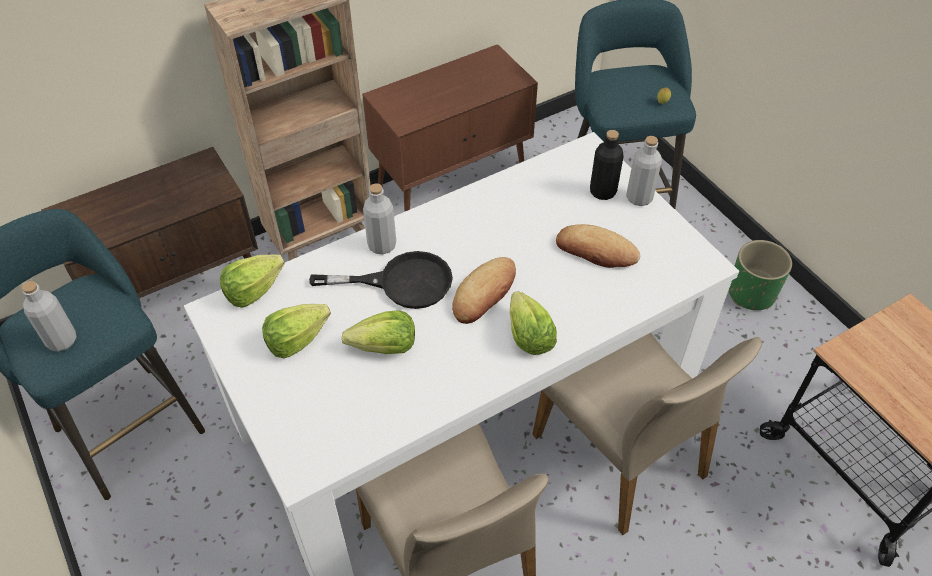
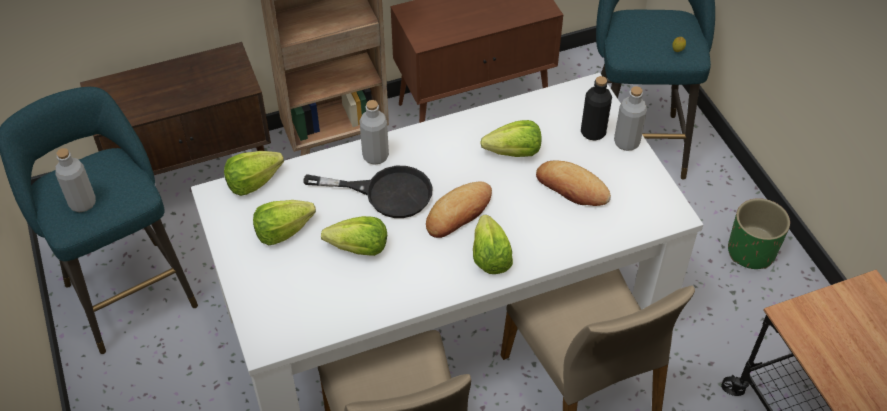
camera: 10 degrees right, 0 degrees up
none -> lettuce [480,120,541,157]

